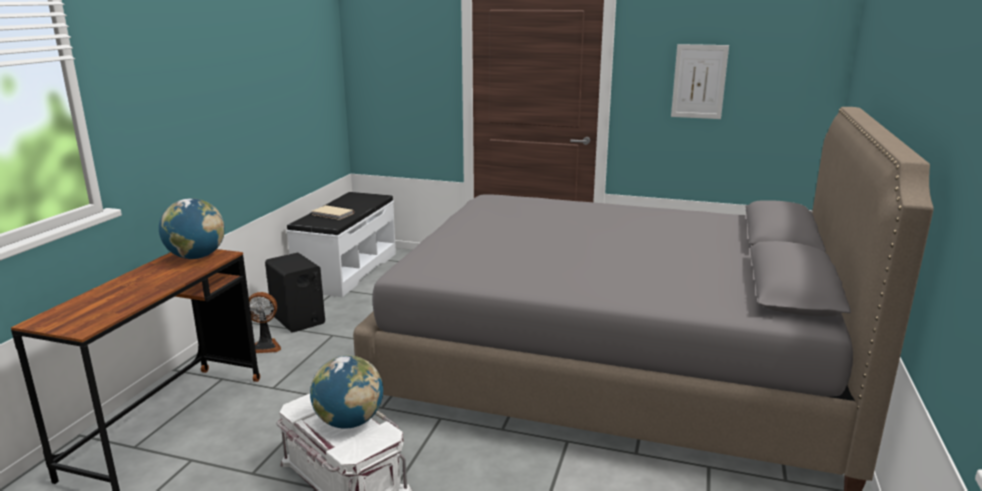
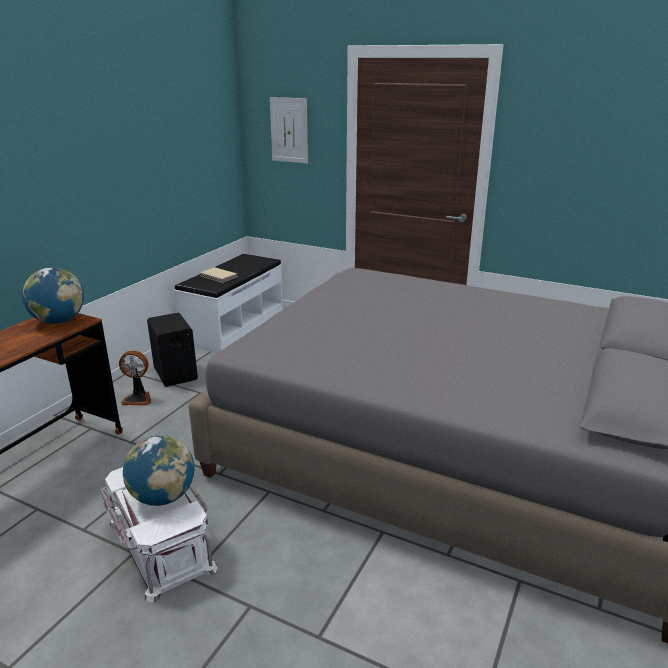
camera: 10 degrees right, 5 degrees up
picture [671,44,729,119] -> picture moved to [270,97,308,163]

